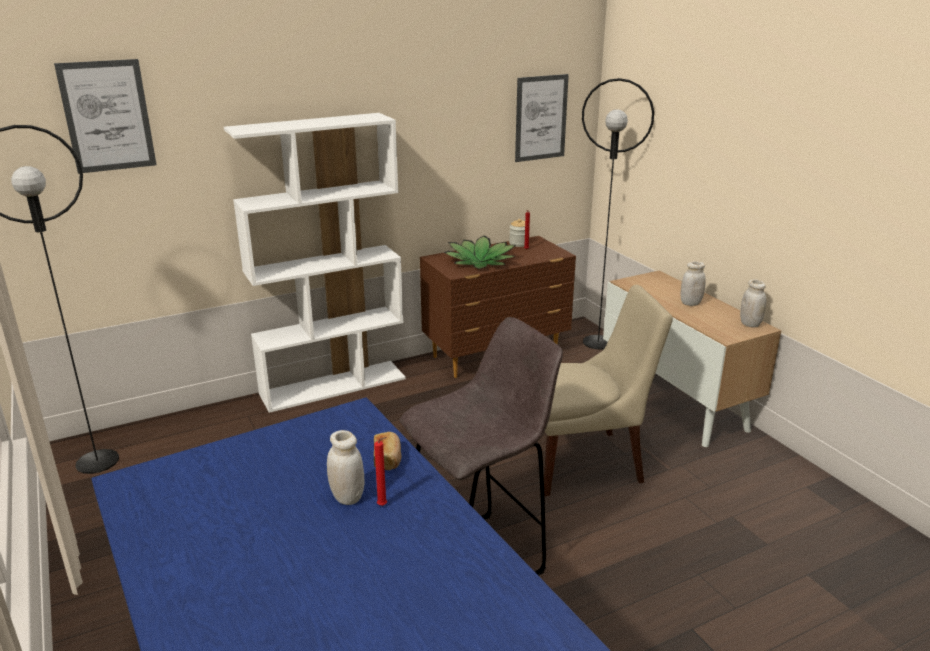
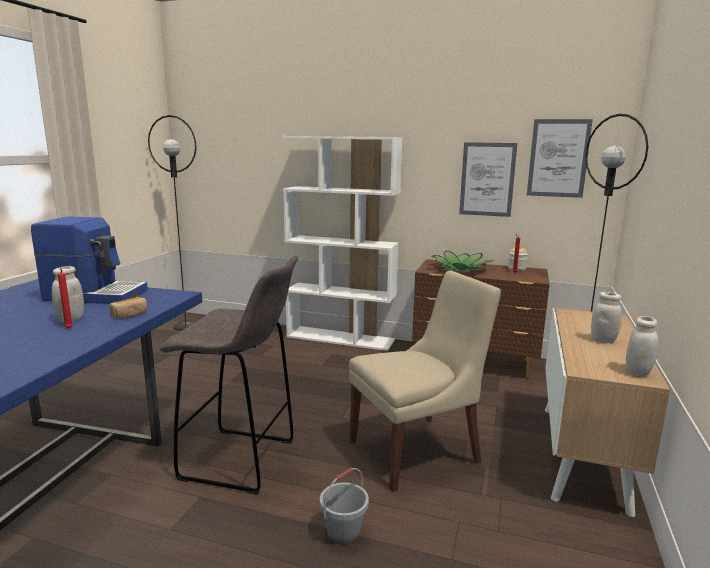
camera: 45 degrees right, 10 degrees down
picture [54,59,156,174] -> picture moved to [459,142,517,217]
beige chair [544,285,673,496] -> beige chair turned 60 degrees counterclockwise [349,271,501,492]
none -> coffee machine [31,217,148,304]
none -> grey bucket [320,468,369,545]

